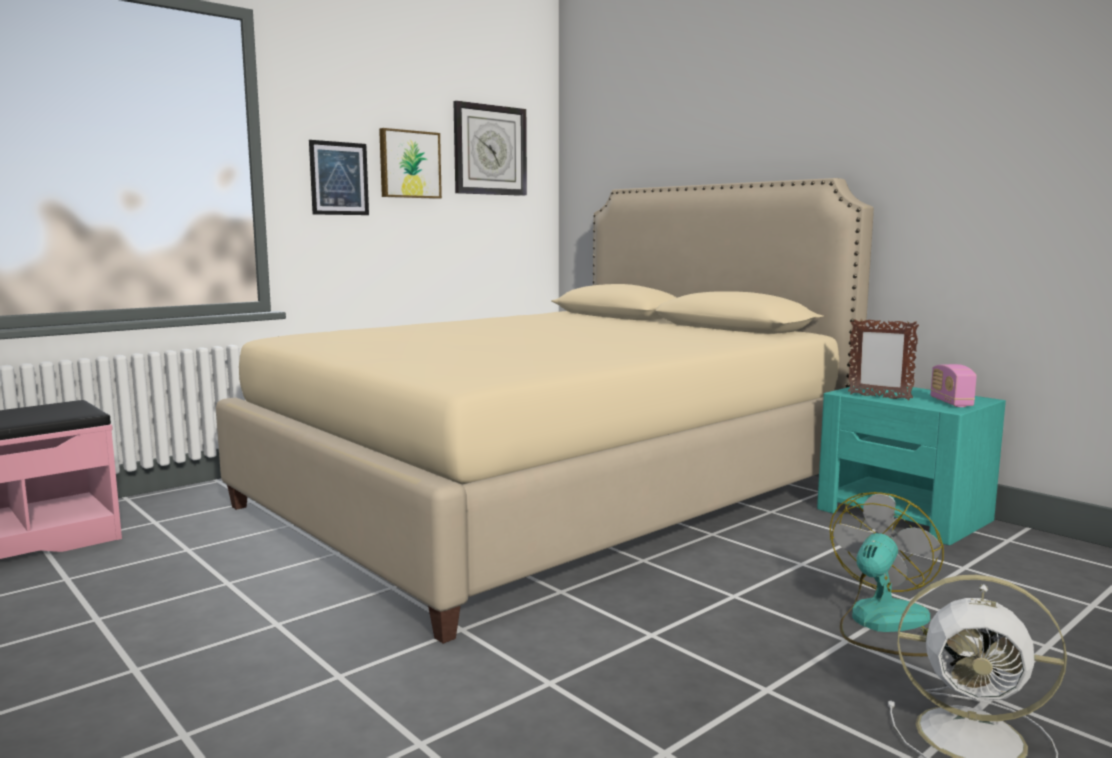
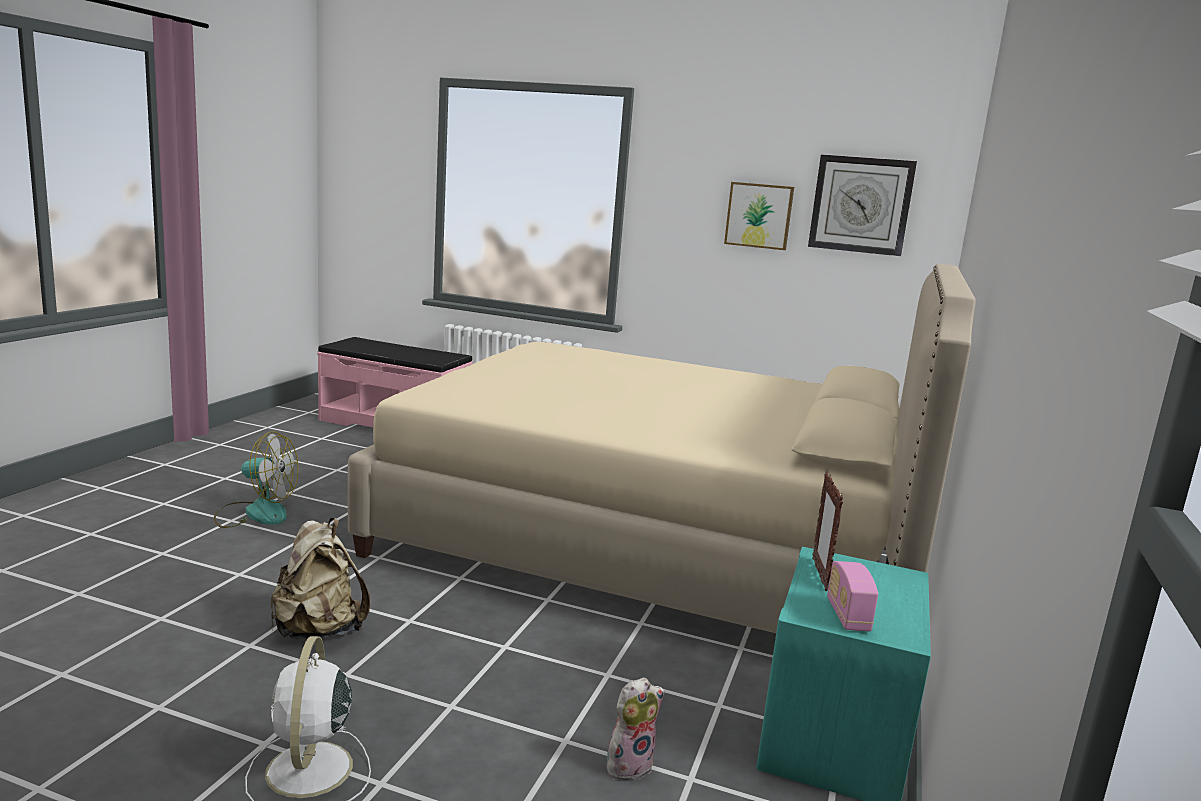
camera: 60 degrees right, 5 degrees up
picture [309,140,369,215] -> none
fan [830,492,944,656] -> fan moved to [214,431,299,528]
radio [930,364,977,407] -> radio turned 60 degrees counterclockwise [827,561,878,631]
none -> beige backpack [270,518,370,640]
none -> plush toy [607,677,665,780]

